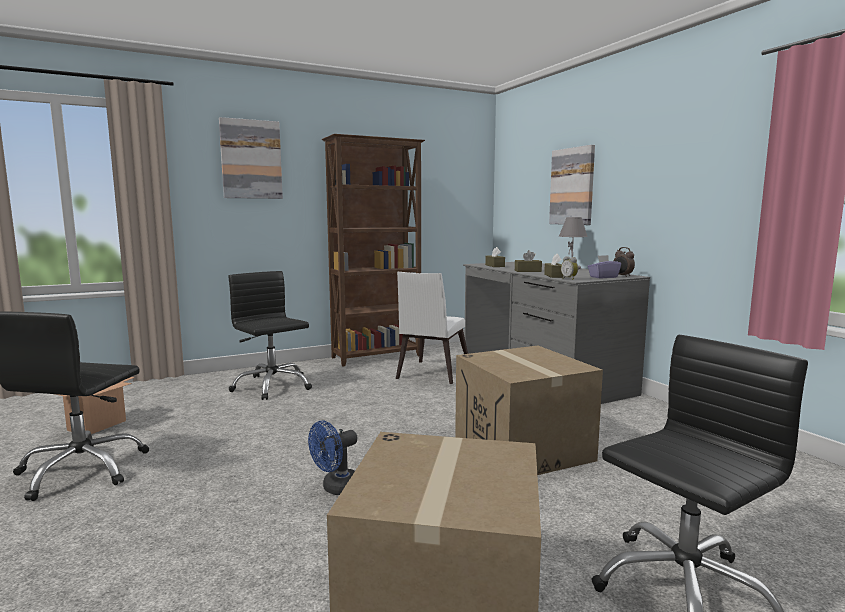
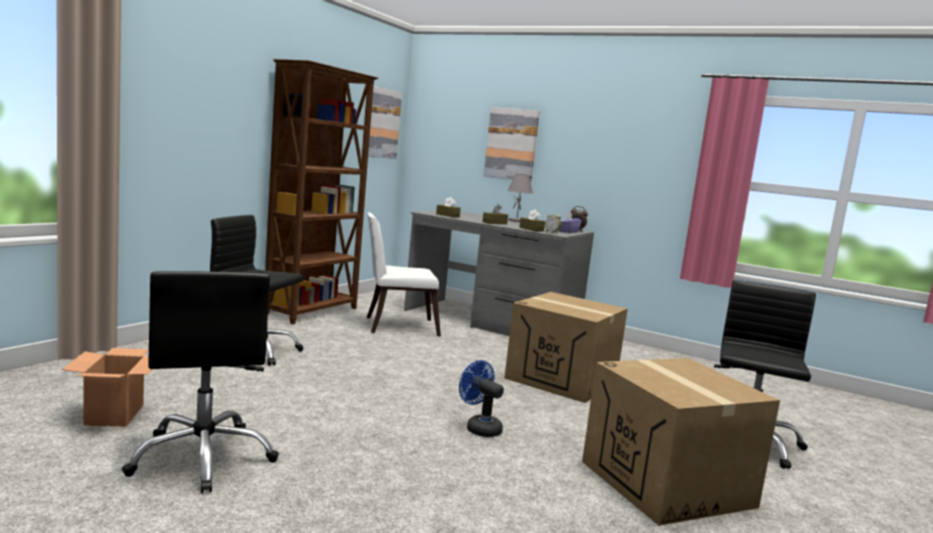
camera: 35 degrees left, 0 degrees up
picture [219,117,283,199] -> picture moved to [368,86,402,159]
blue fan [308,421,357,495] -> blue fan turned 120 degrees clockwise [459,360,504,437]
white chair [396,272,468,384] -> white chair turned 90 degrees clockwise [367,212,441,336]

